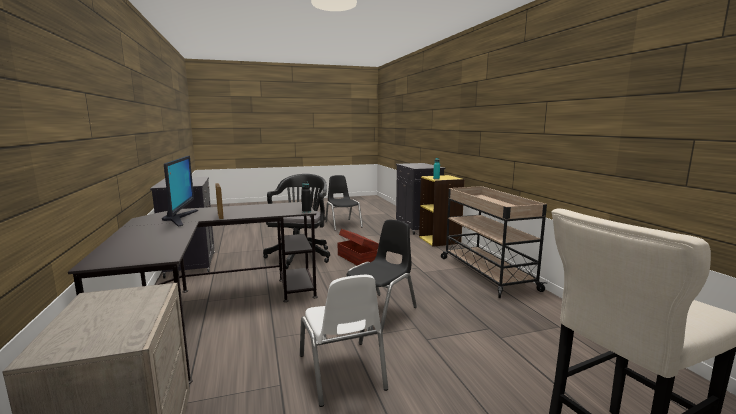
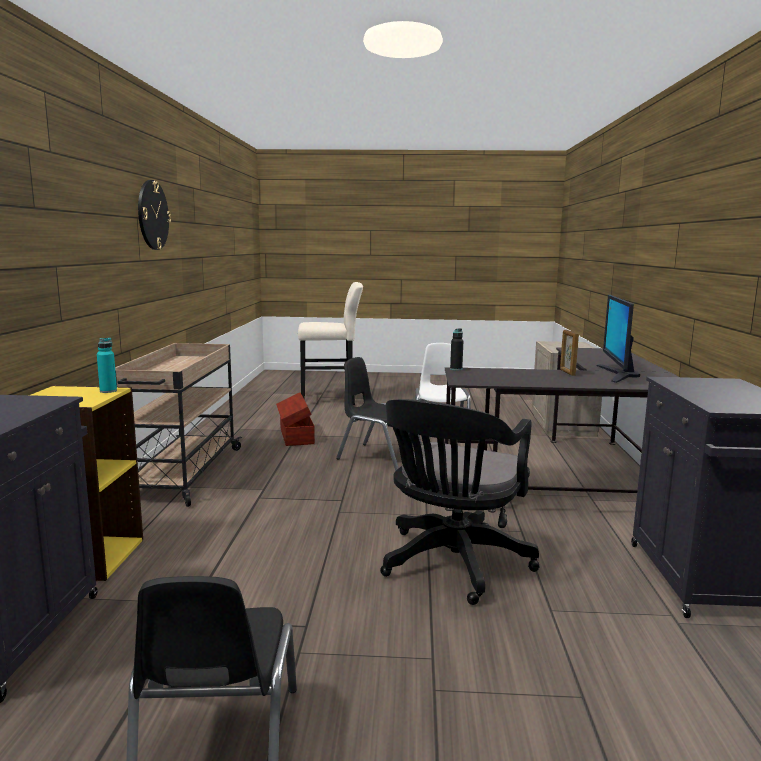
camera: 160 degrees left, 0 degrees up
brown storage box [338,229,379,265] -> brown storage box moved to [276,392,315,446]
black chair [346,220,417,333] -> black chair turned 60 degrees clockwise [336,357,422,471]
none -> wall clock [138,180,171,250]

